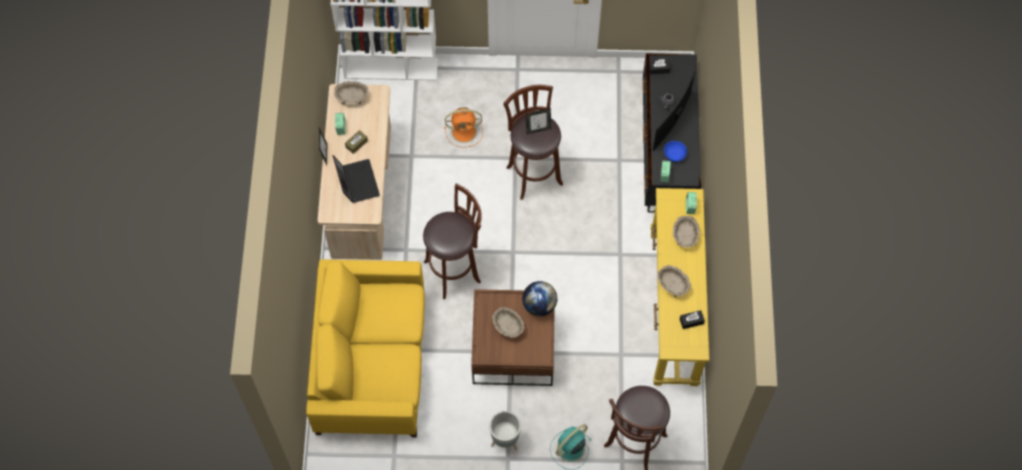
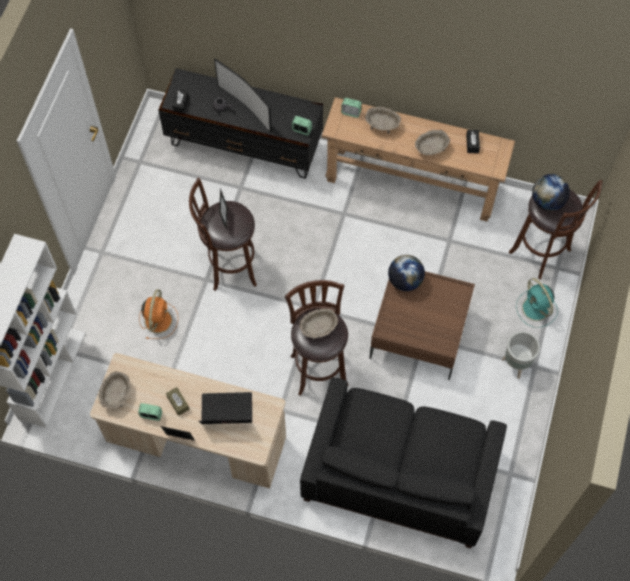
camera: 75 degrees left, 0 degrees up
yellow sofa [306,259,425,437] -> black sofa [300,377,507,548]
beige bowl [492,307,525,338] -> beige bowl moved to [299,309,338,340]
yellow console table [651,188,709,386] -> brown console table [322,97,515,222]
blue bowl [664,141,687,162] -> none
none -> globe [532,174,570,211]

